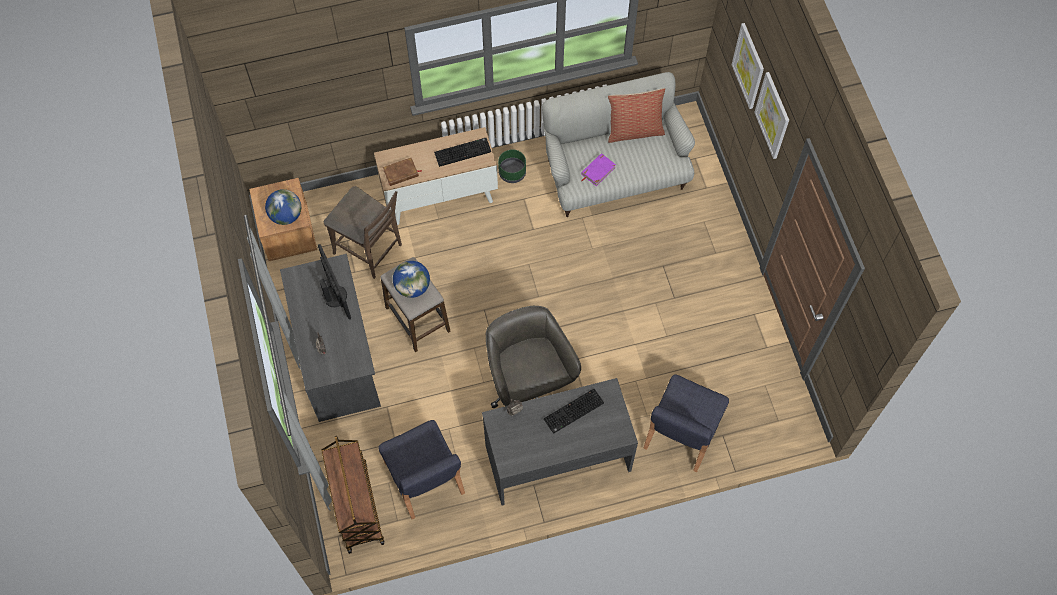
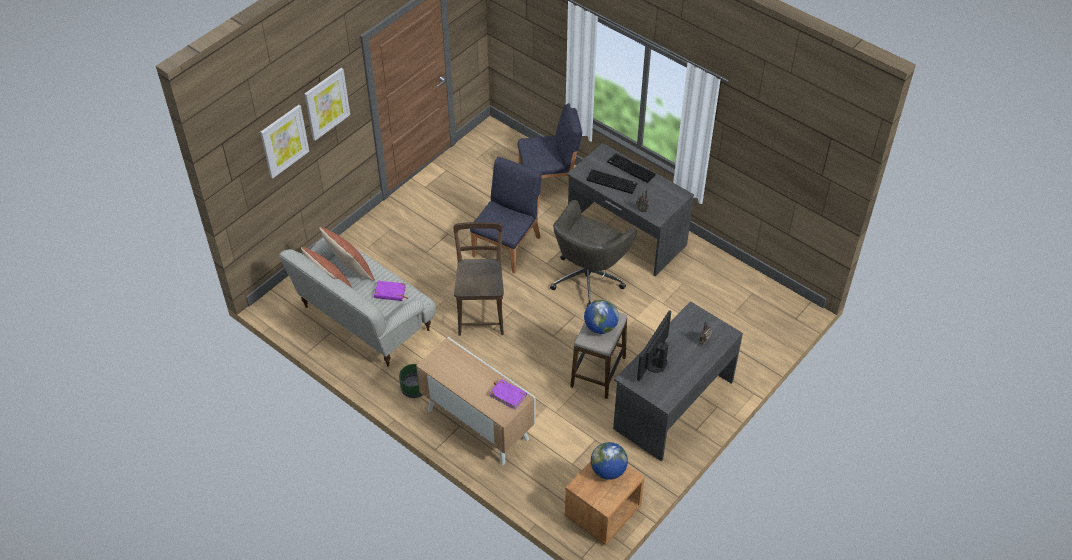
camera: 125 degrees left, 15 degrees down
brown cart [321,436,384,554] -> none
brown chair [324,186,402,279] -> brown chair moved to [453,222,504,336]
blue chair [379,420,465,520] -> blue chair moved to [470,156,542,273]
brown book [383,158,422,186] -> purple book [490,379,527,410]
keyboard [434,138,491,167] -> keyboard moved to [607,153,656,183]
none -> pillow [320,227,375,281]

